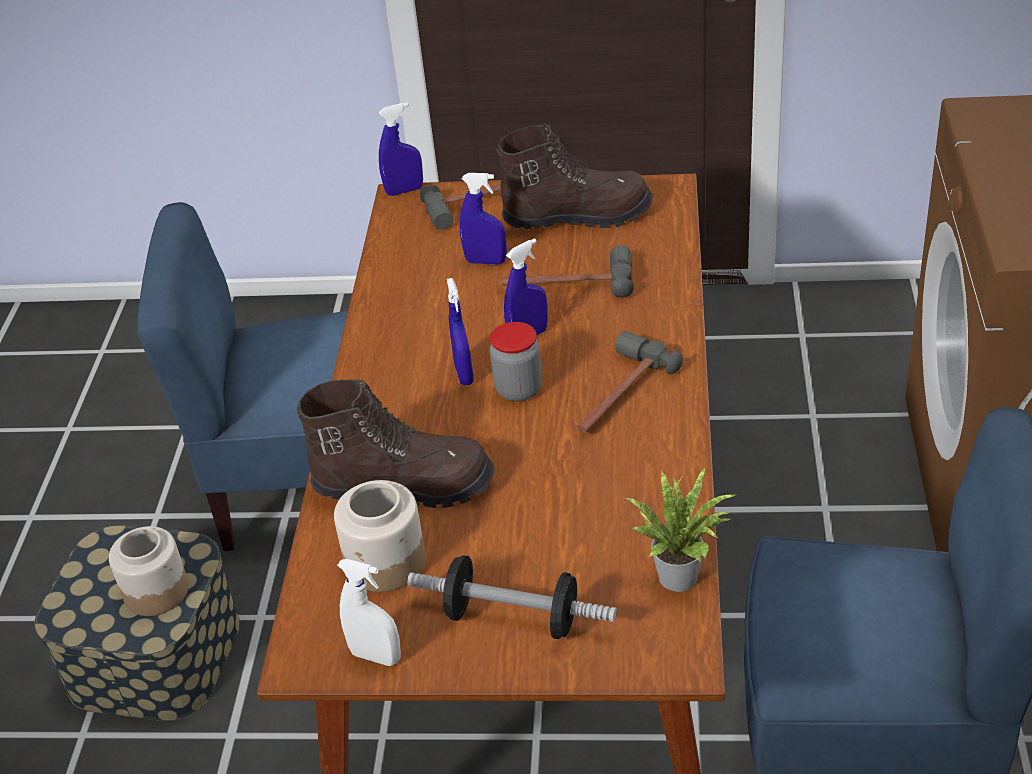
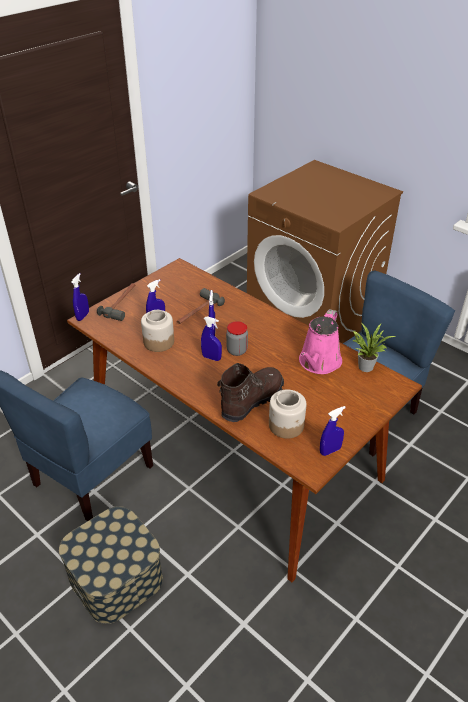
camera: 55 degrees left, 0 degrees up
jar [109,526,189,616] -> jar moved to [141,310,174,352]
white spray bottle [337,559,401,666] -> blue spray bottle [320,406,346,456]
dumbbell [407,555,617,639] -> none
brown boot [497,123,653,229] -> none
hammer [577,331,683,433] -> none
none -> pink watering can [299,309,342,374]

